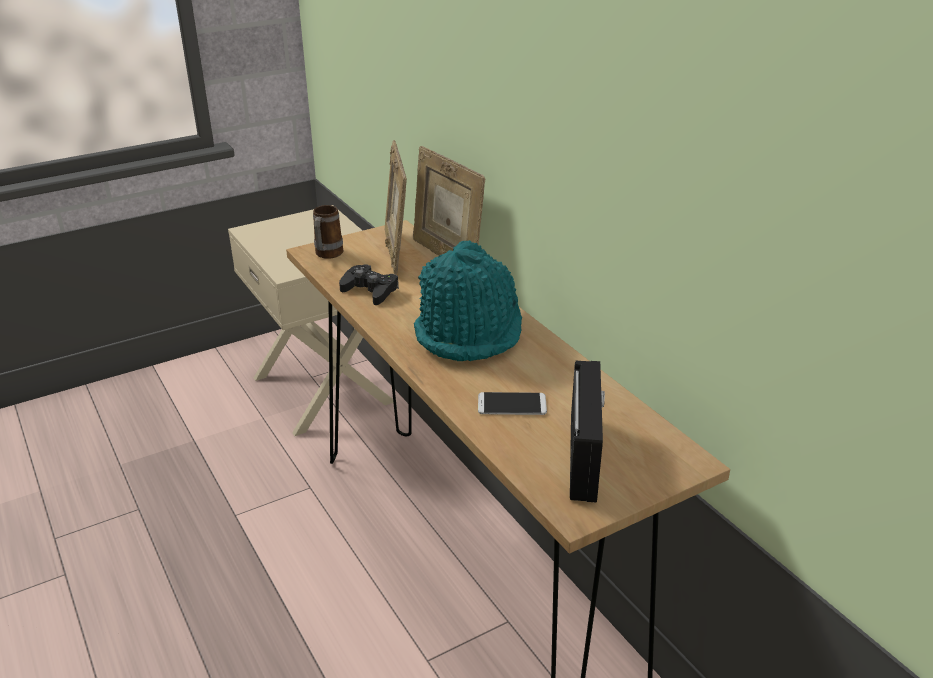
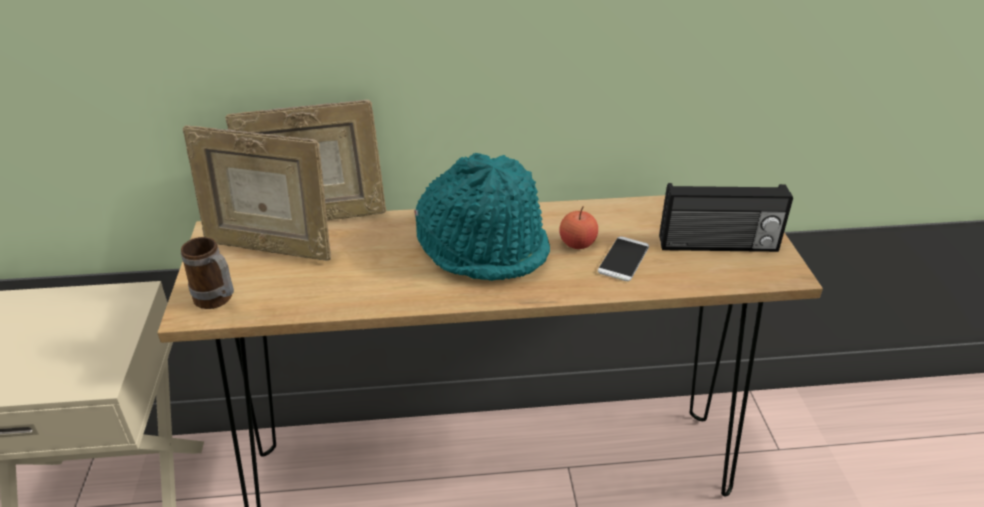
camera: 65 degrees left, 5 degrees up
black game controller [339,264,399,305] -> none
radio [570,361,605,503] -> radio turned 150 degrees clockwise [659,183,793,252]
none -> apple [559,206,598,249]

